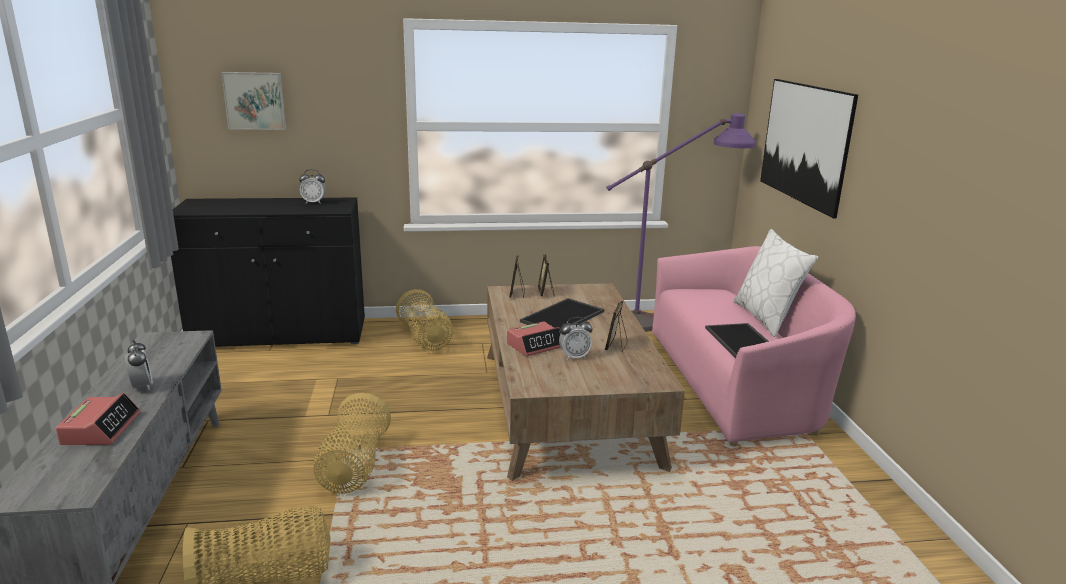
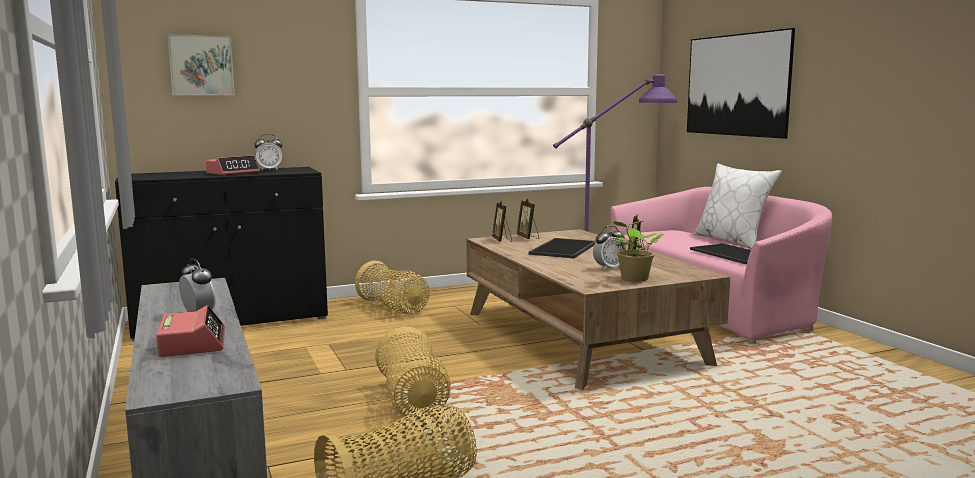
camera: 15 degrees left, 10 degrees down
alarm clock [507,321,561,356] -> alarm clock moved to [206,155,260,175]
none -> potted plant [609,221,664,282]

